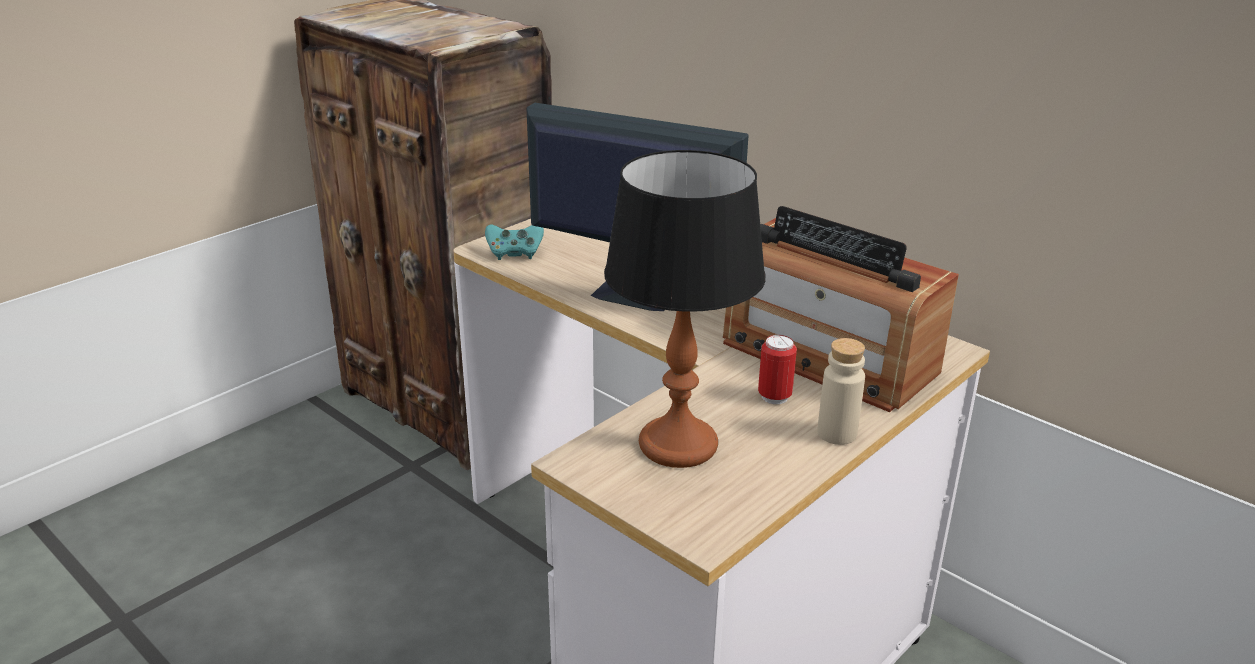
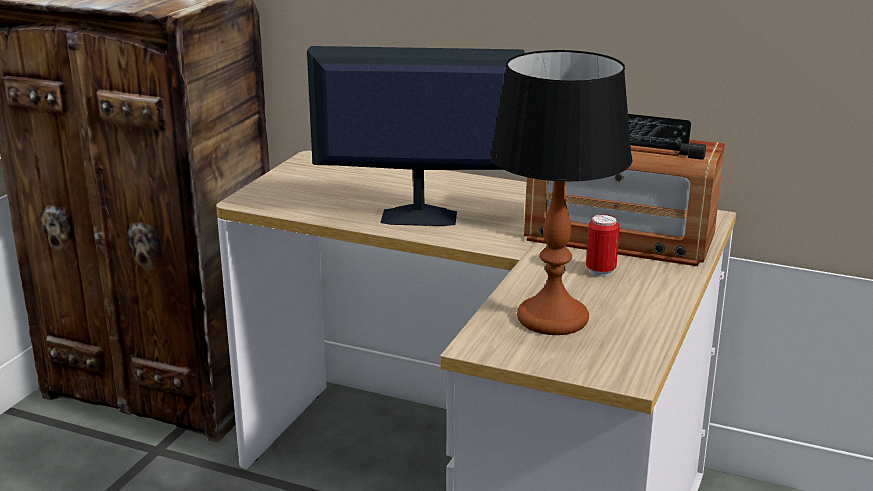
camera: 20 degrees left, 5 degrees down
turquoise game controller [485,225,544,260] -> none
beige bottle [817,338,865,445] -> none

